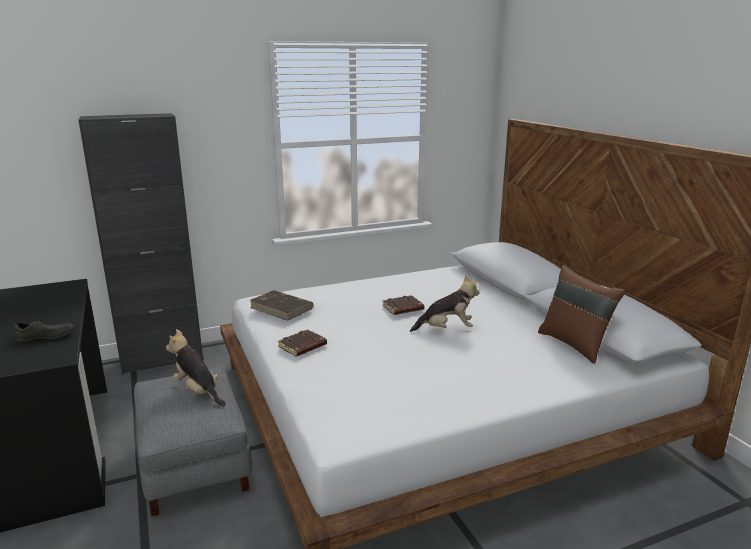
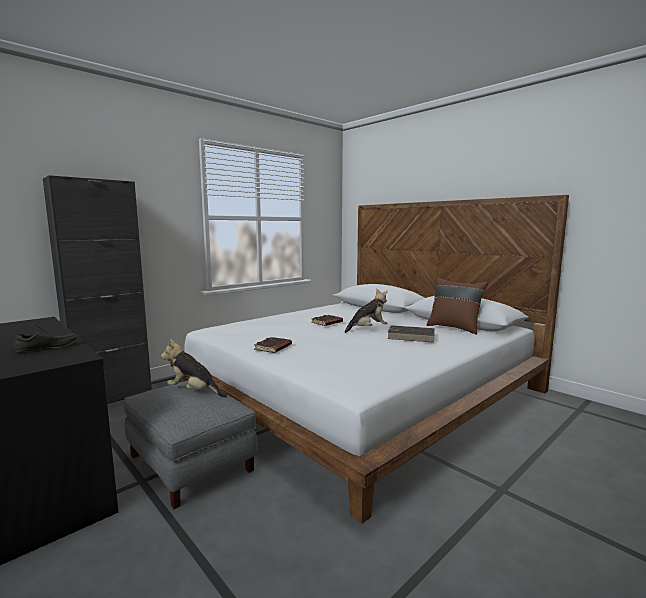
camera: 20 degrees left, 10 degrees down
brown book [250,290,313,321] -> brown book moved to [387,325,435,343]

